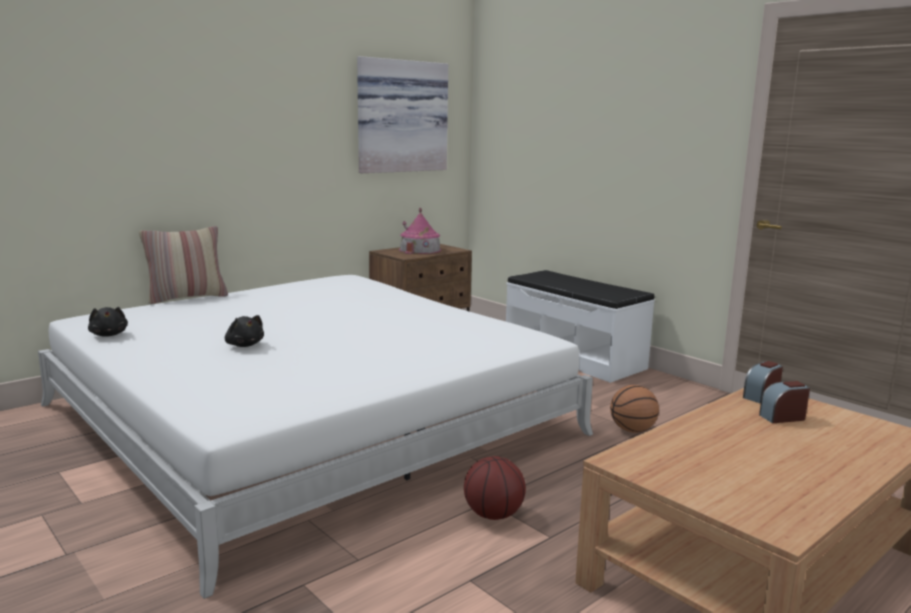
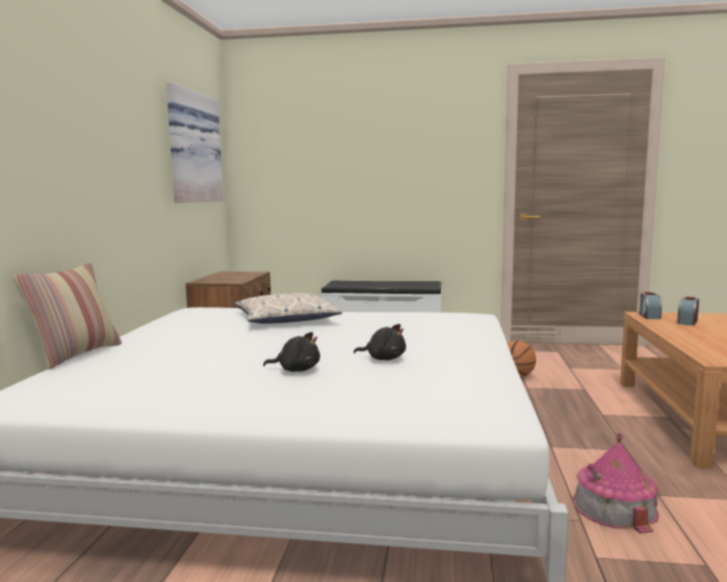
camera: 40 degrees left, 5 degrees down
black plush toy [88,307,128,337] -> black plush toy moved to [354,324,406,360]
toy house [399,208,441,254] -> toy house moved to [573,433,659,534]
basketball [464,456,526,520] -> none
none -> pillow [235,292,342,324]

